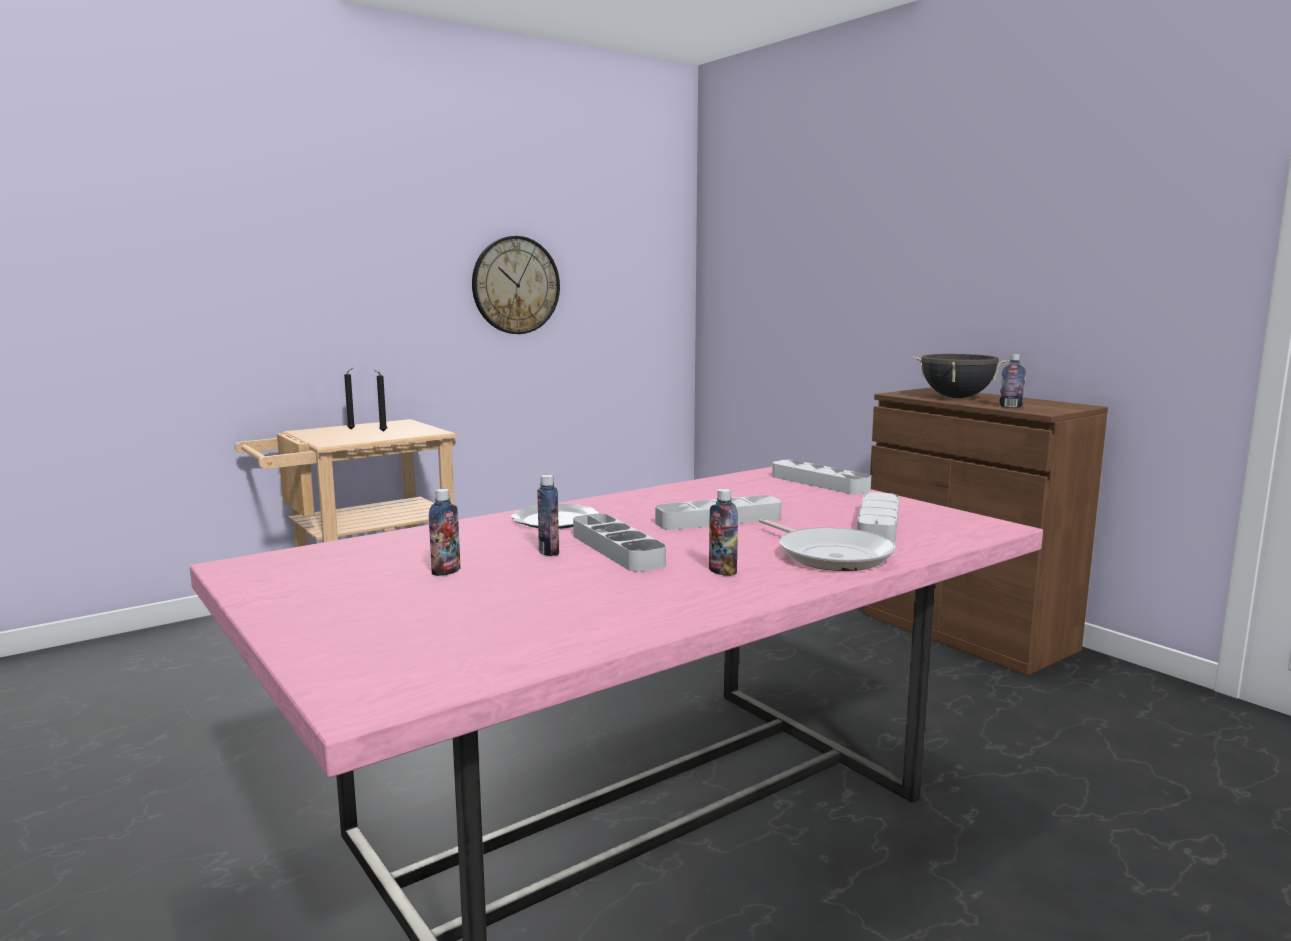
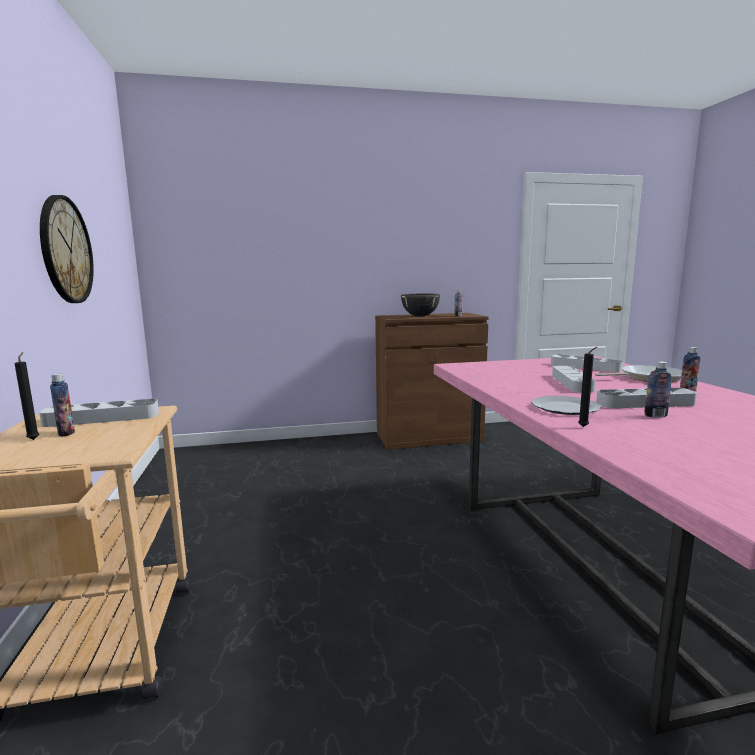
camera: 65 degrees left, 0 degrees up
black candle [374,370,387,432] -> black candle moved to [578,347,597,427]
bottle [429,489,460,576] -> bottle moved to [50,374,75,437]
grey tray [772,460,871,494] -> grey tray moved to [39,399,159,427]

